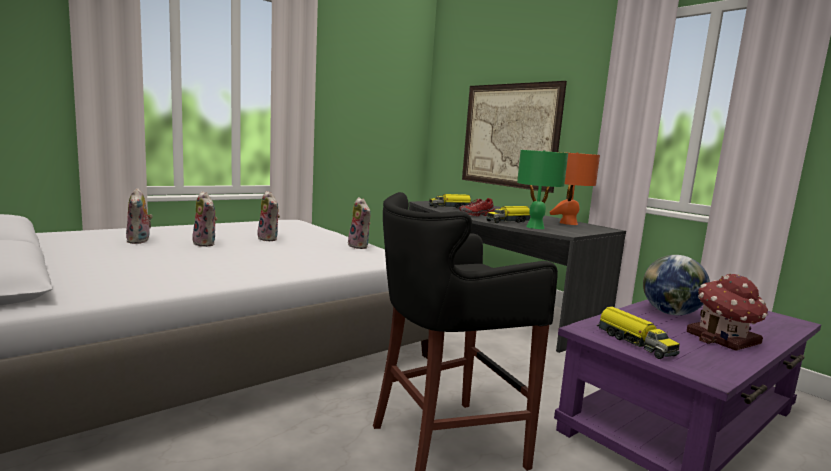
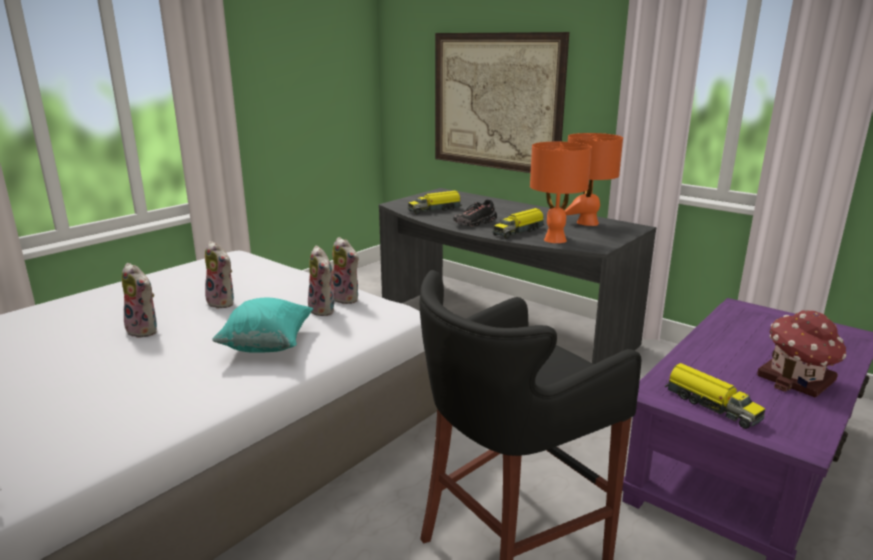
camera: 10 degrees left, 10 degrees up
plush toy [126,188,153,244] -> plush toy moved to [308,245,337,316]
red shoe [459,198,495,216] -> black shoe [454,200,497,227]
green table lamp [517,150,568,229] -> orange table lamp [530,142,592,243]
globe [643,255,710,315] -> none
none -> turquoise pillow [212,298,313,353]

